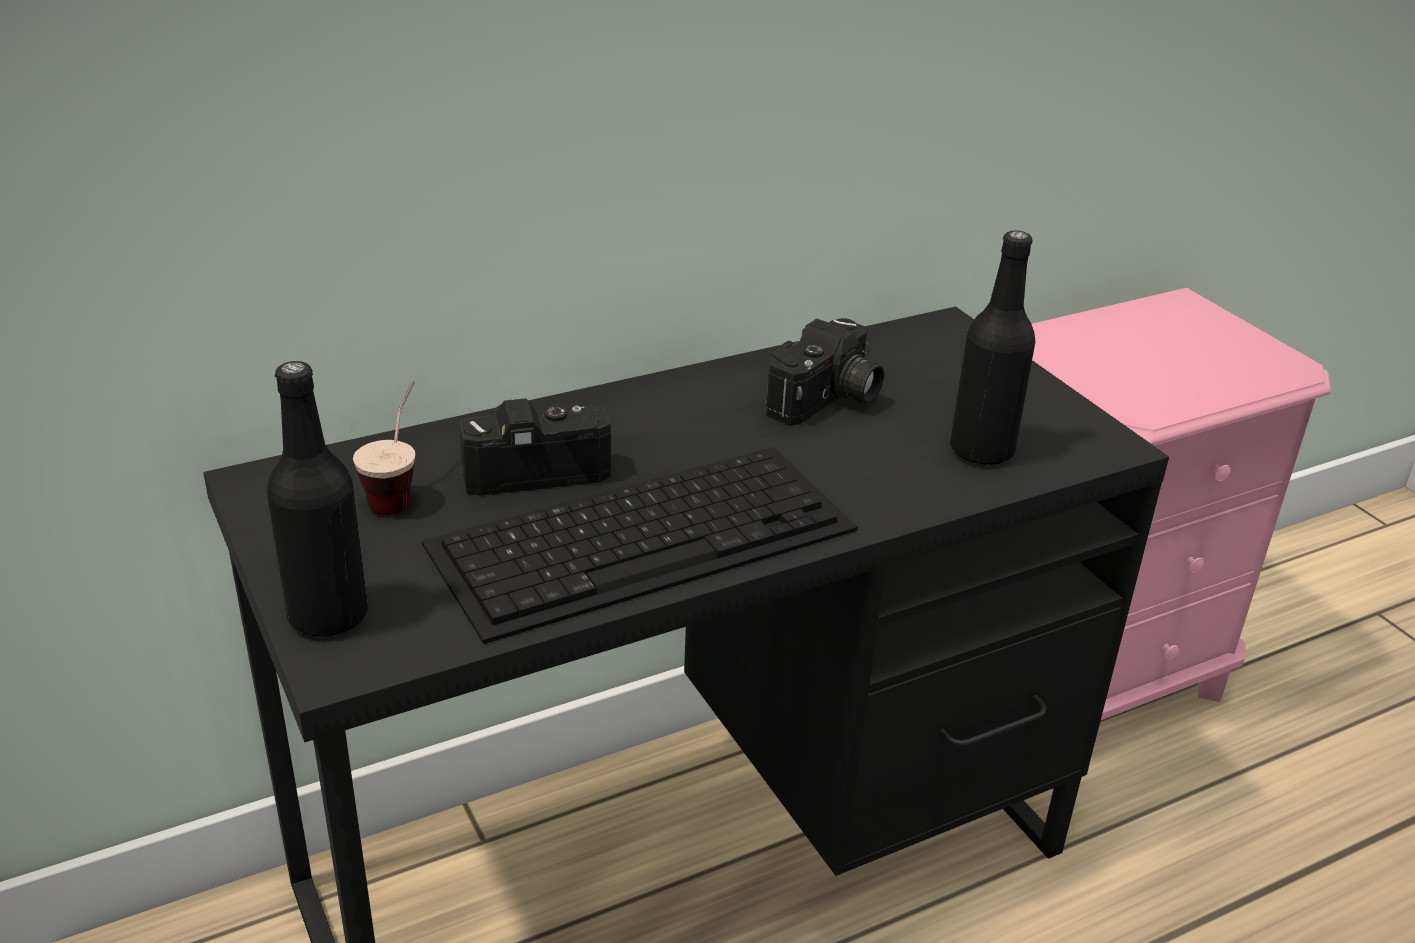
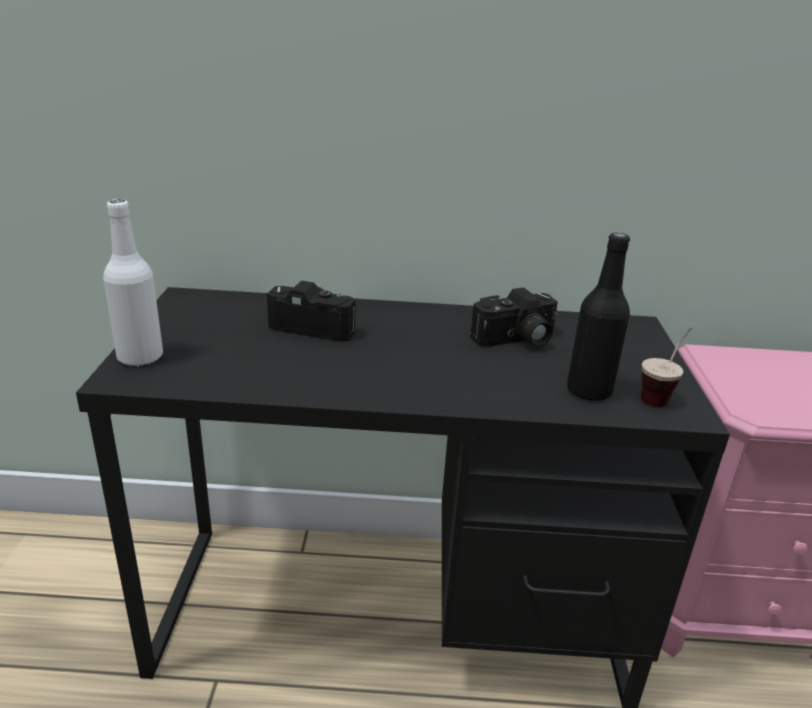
camera: 30 degrees right, 5 degrees down
black bottle [267,361,368,638] -> white bottle [103,199,163,366]
cup [353,381,415,515] -> cup moved to [641,327,692,407]
keyboard [422,447,858,644] -> none

